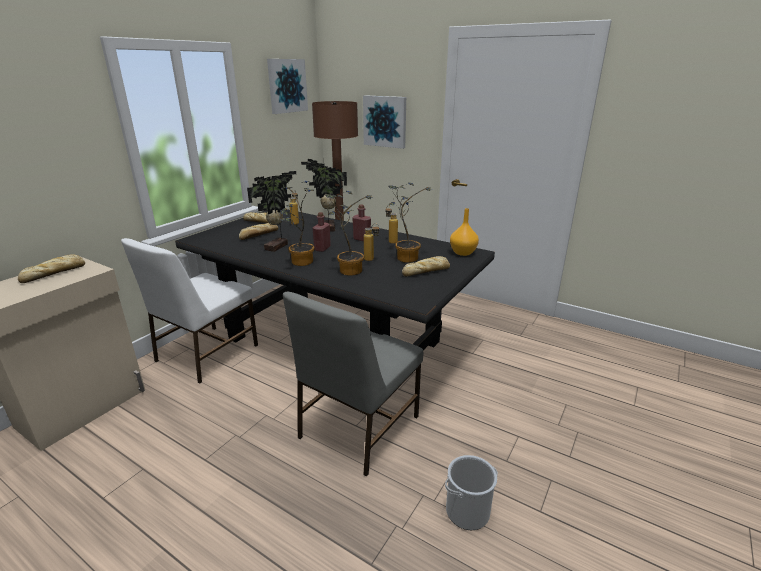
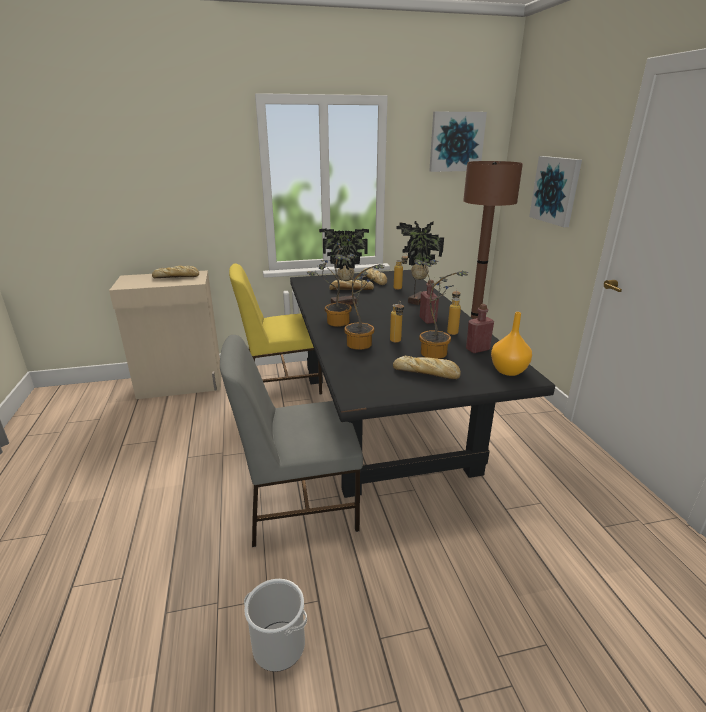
camera: 45 degrees right, 0 degrees up
white chair [121,238,258,384] -> yellow chair [229,264,322,395]
red bottle [313,212,331,252] -> red bottle moved to [466,304,494,353]

